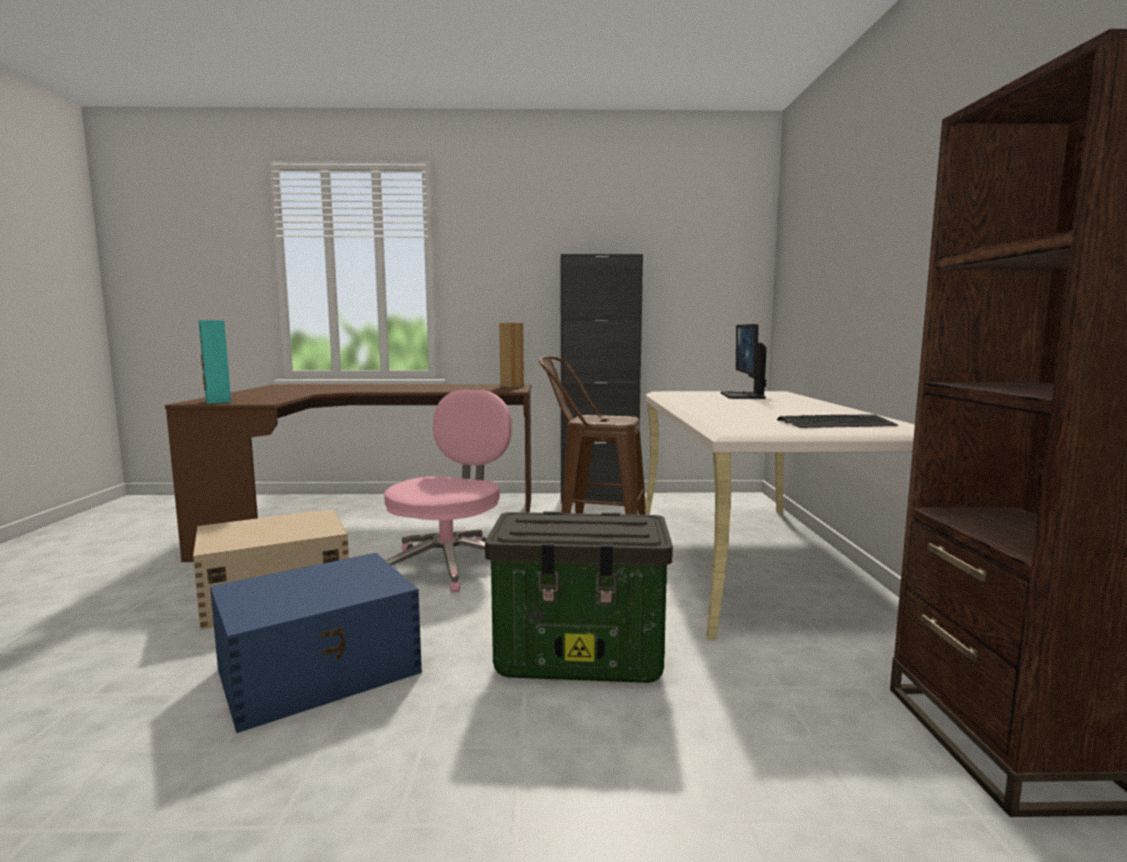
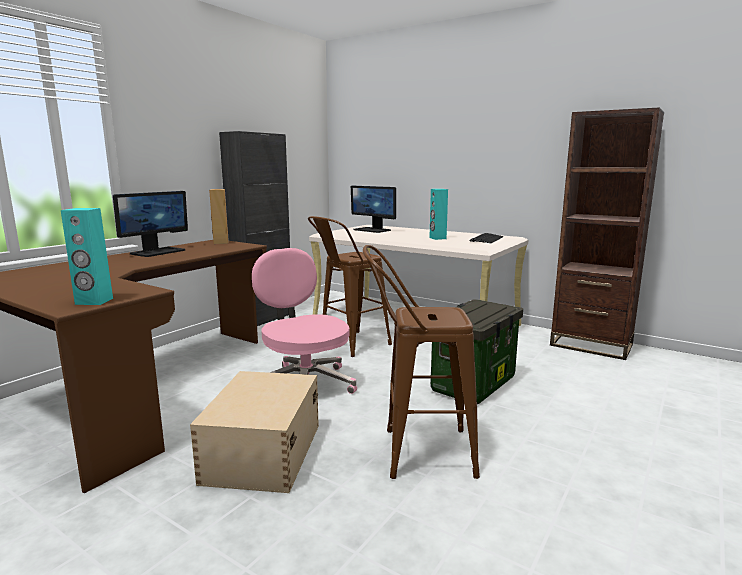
camera: 55 degrees left, 5 degrees up
blue storage box [210,553,422,733] -> brown stool [363,245,480,479]
none -> monitor [113,191,188,257]
none -> turquoise speaker [429,189,448,240]

